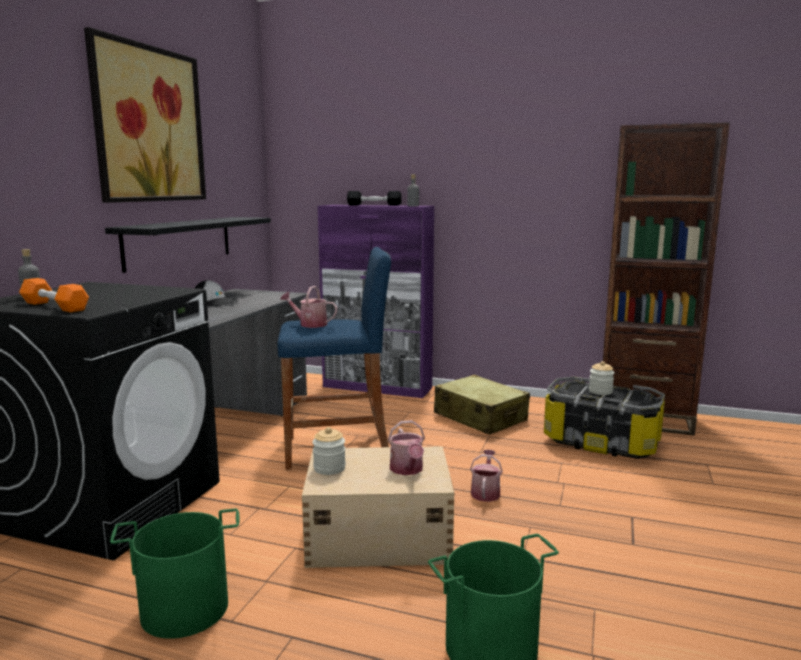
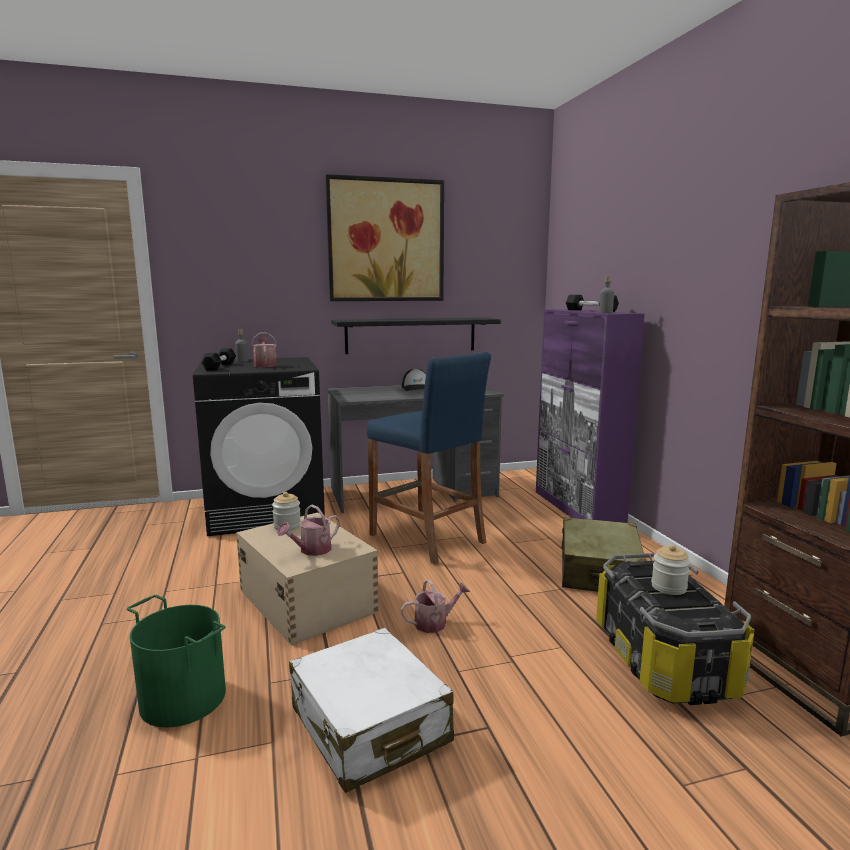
camera: 55 degrees right, 0 degrees up
orange dumbbell [19,278,89,312] -> black dumbbell [201,348,236,371]
green bucket [110,508,240,639] -> none
watering can [280,286,338,328] -> watering can moved to [251,332,277,367]
none -> white suitcase [289,628,454,793]

